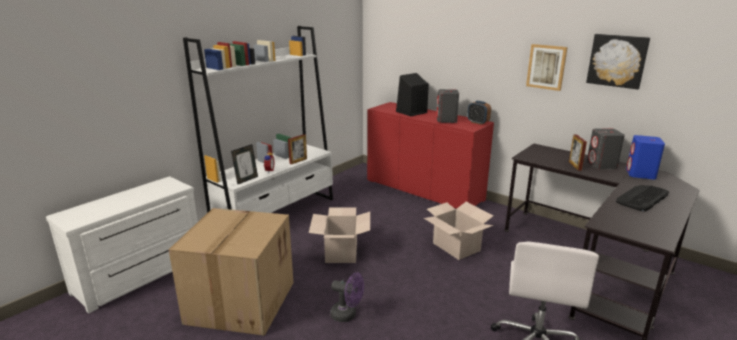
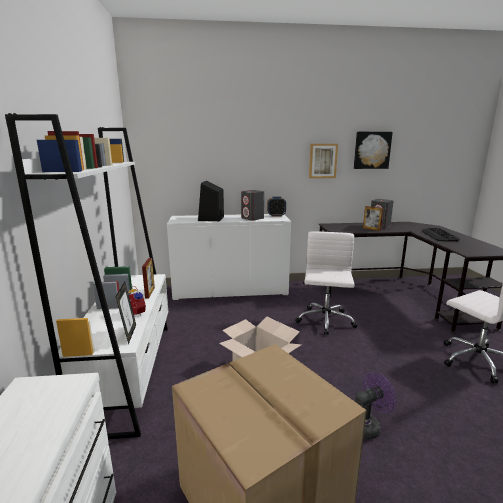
camera: 45 degrees left, 5 degrees down
red cabinet [367,102,494,209] -> white cabinet [167,214,291,300]
cardboard box [424,202,494,260] -> white office chair [295,231,358,335]
blue speaker [626,135,665,179] -> none

